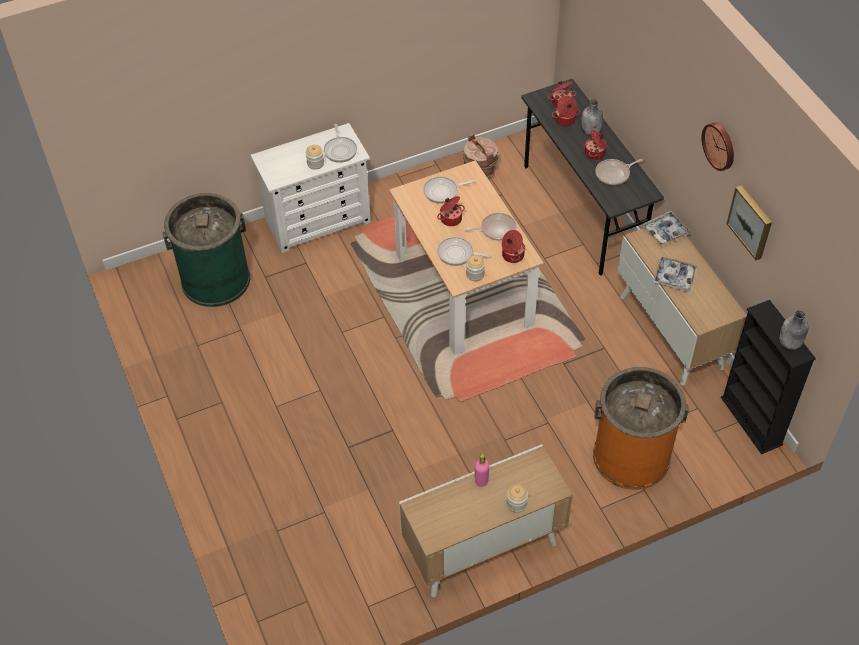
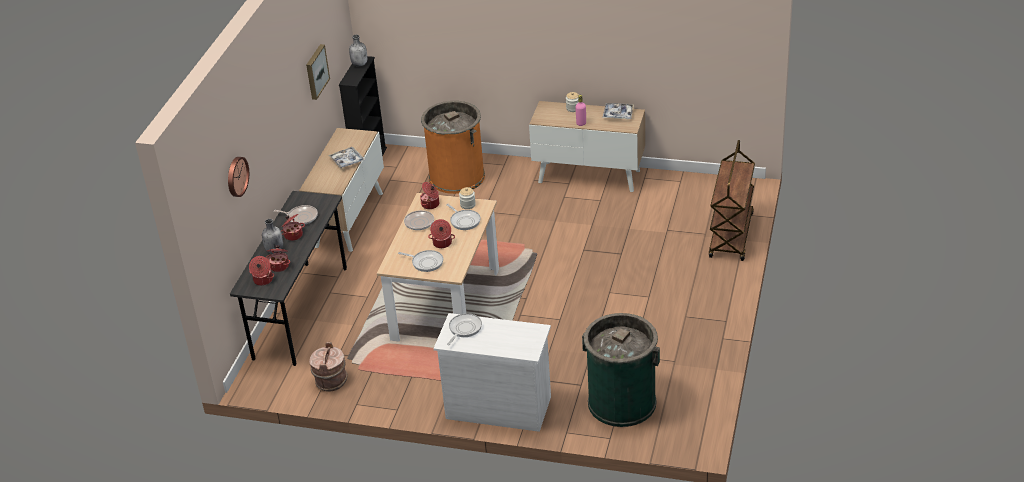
camera: 140 degrees left, 15 degrees down
jar [306,145,324,170] -> none
tray [642,211,691,246] -> tray moved to [602,103,634,119]
wall clock [701,123,734,171] -> wall clock moved to [228,157,249,197]
none -> brown cart [709,140,755,261]

